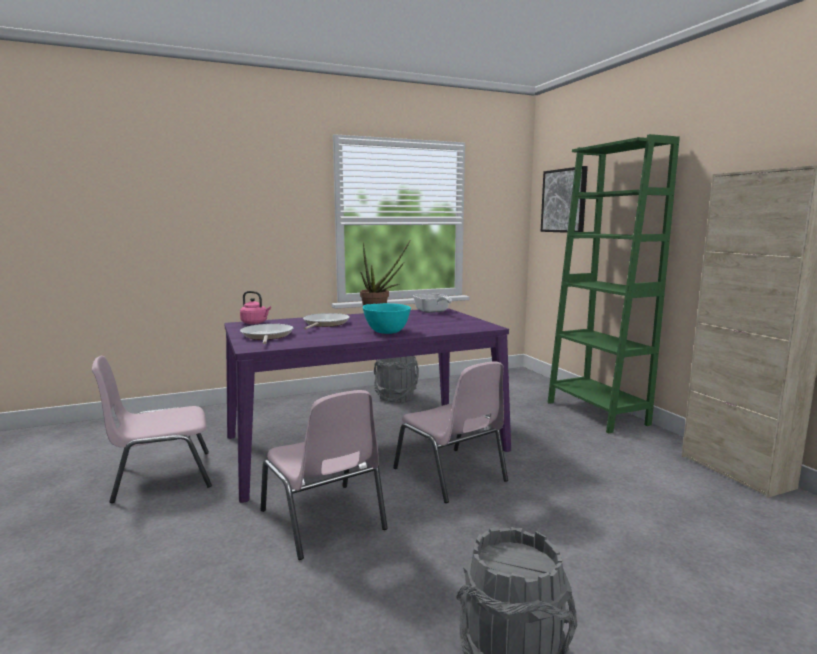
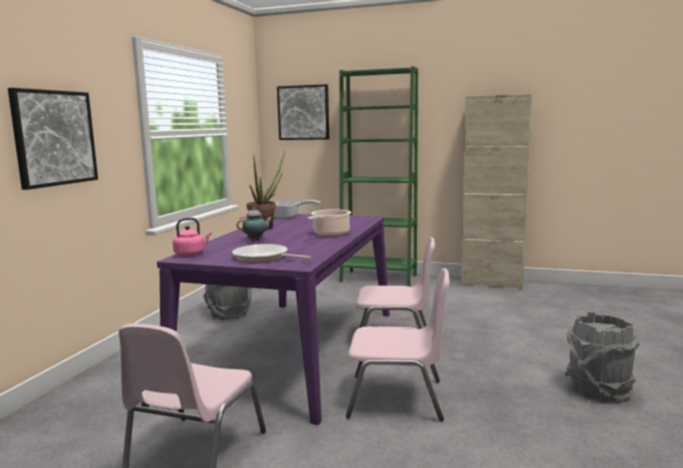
camera: 50 degrees left, 0 degrees up
frying pan [303,313,350,330] -> teapot [236,207,273,241]
turquoise bowl [363,303,411,334] -> cooking pot [307,209,351,236]
none -> picture [8,88,98,190]

